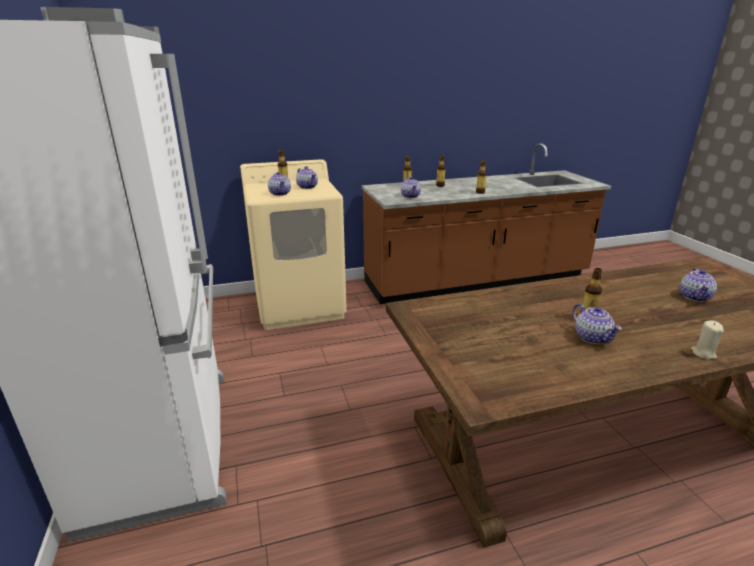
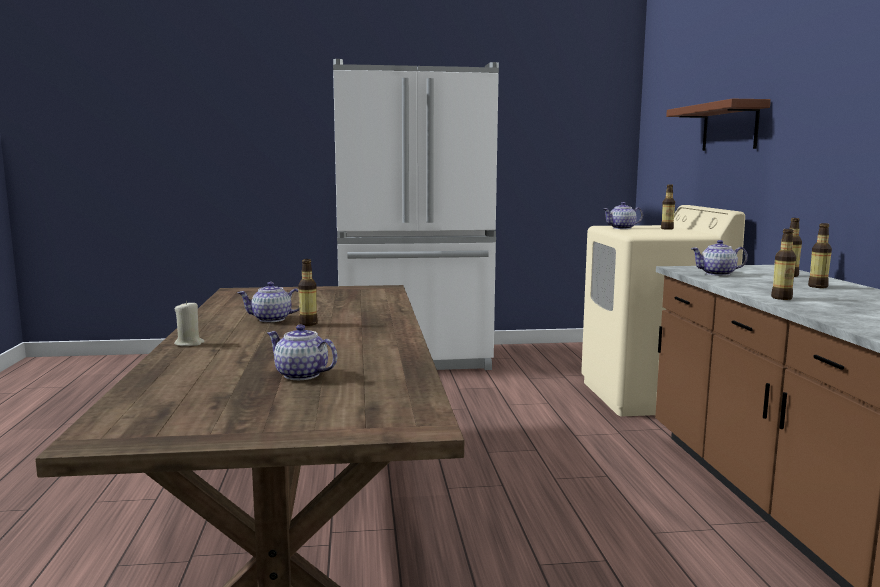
camera: 100 degrees right, 15 degrees down
teapot [296,166,318,189] -> none
none -> brown shelf [666,99,771,151]

